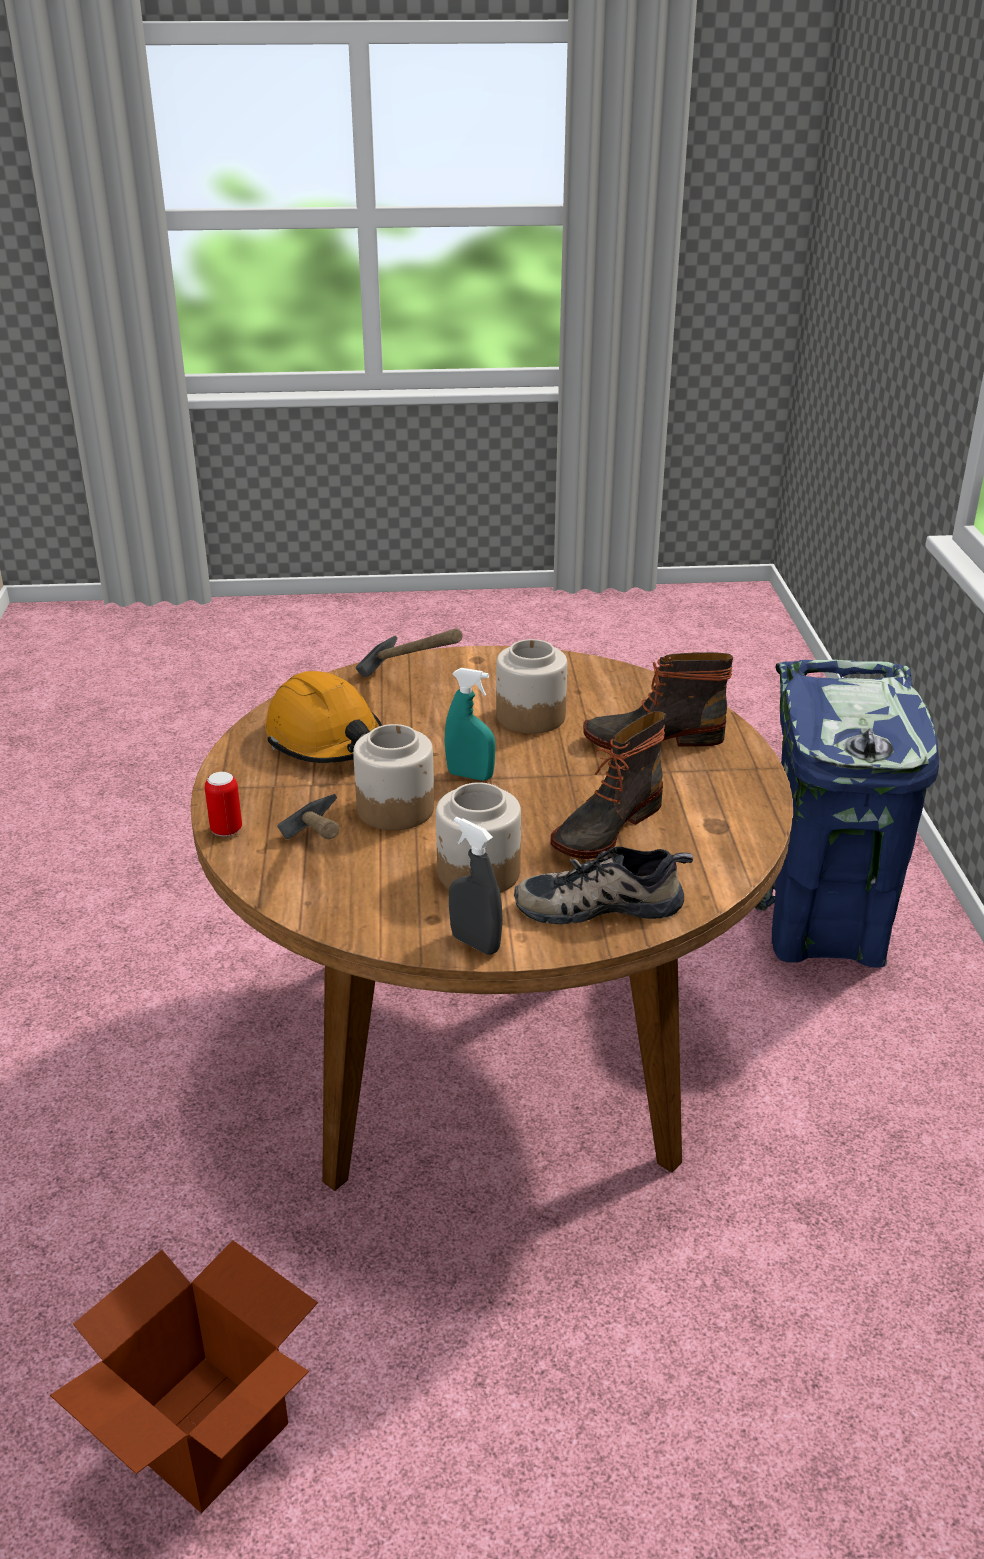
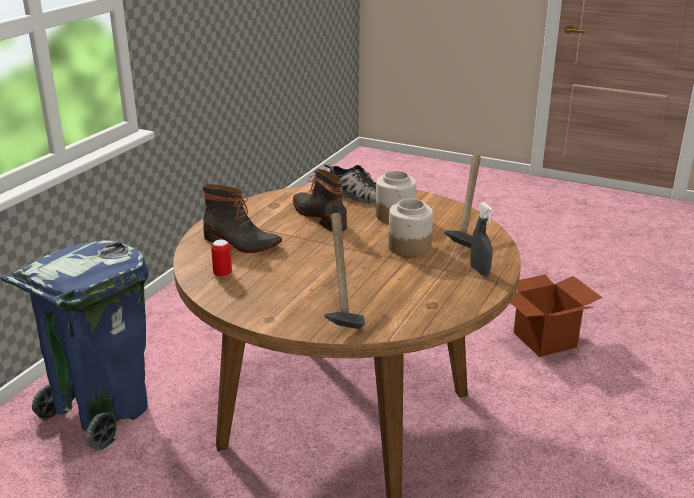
camera: 150 degrees left, 5 degrees down
can [205,772,242,837] -> can moved to [211,240,232,277]
orange hard hat [265,671,382,763] -> none
turquoise spray bottle [445,668,495,780] -> none
grey spray bottle [449,817,503,955] -> grey spray bottle moved to [470,202,493,276]
jar [496,639,567,734] -> none
boot [550,711,666,859] -> boot turned 105 degrees counterclockwise [293,169,347,231]

